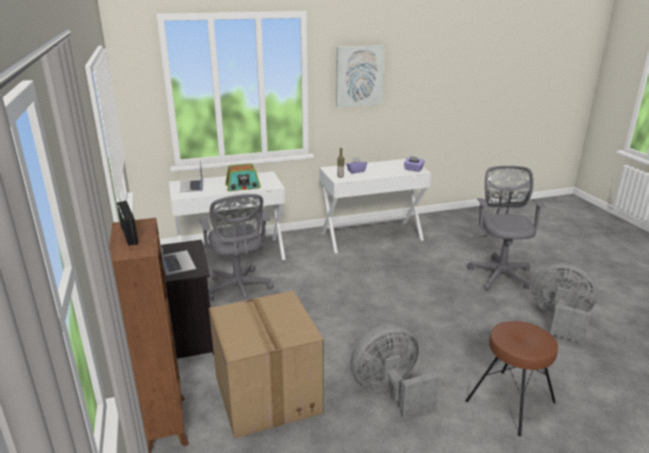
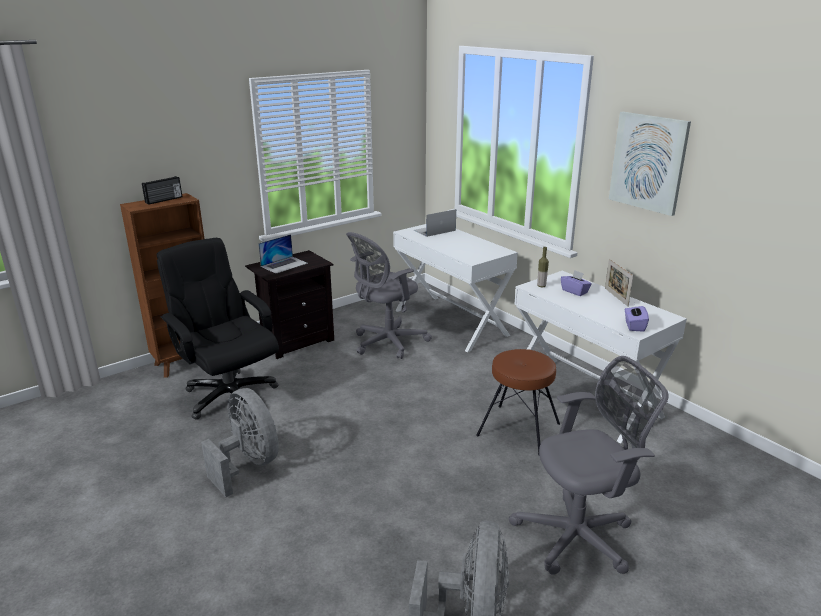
camera: 70 degrees right, 0 degrees up
cardboard box [209,291,324,439] -> black office chair [157,238,279,420]
radio [225,163,261,191] -> none
brown stool [465,321,558,436] -> brown stool moved to [476,349,560,455]
none -> picture frame [605,259,633,307]

